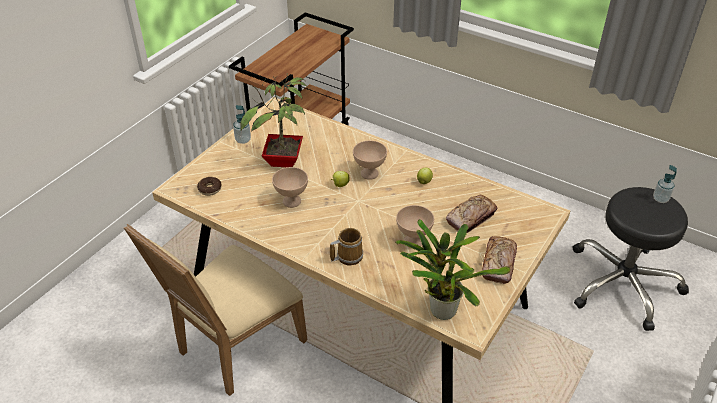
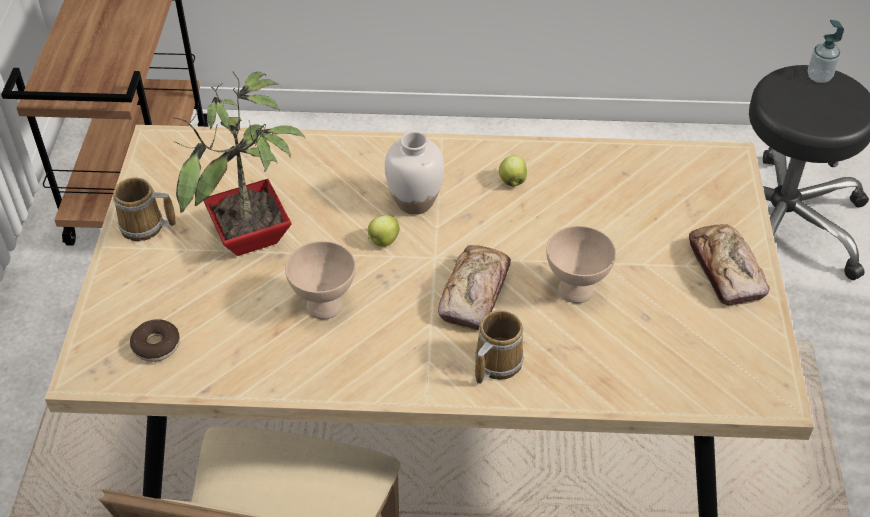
camera: 30 degrees left, 5 degrees up
soap dispenser [233,105,251,144] -> mug [113,177,176,241]
beige bowl [353,141,387,180] -> white vase [385,131,444,215]
potted plant [395,219,511,320] -> none
bread [446,195,498,233] -> bread moved to [438,245,511,331]

